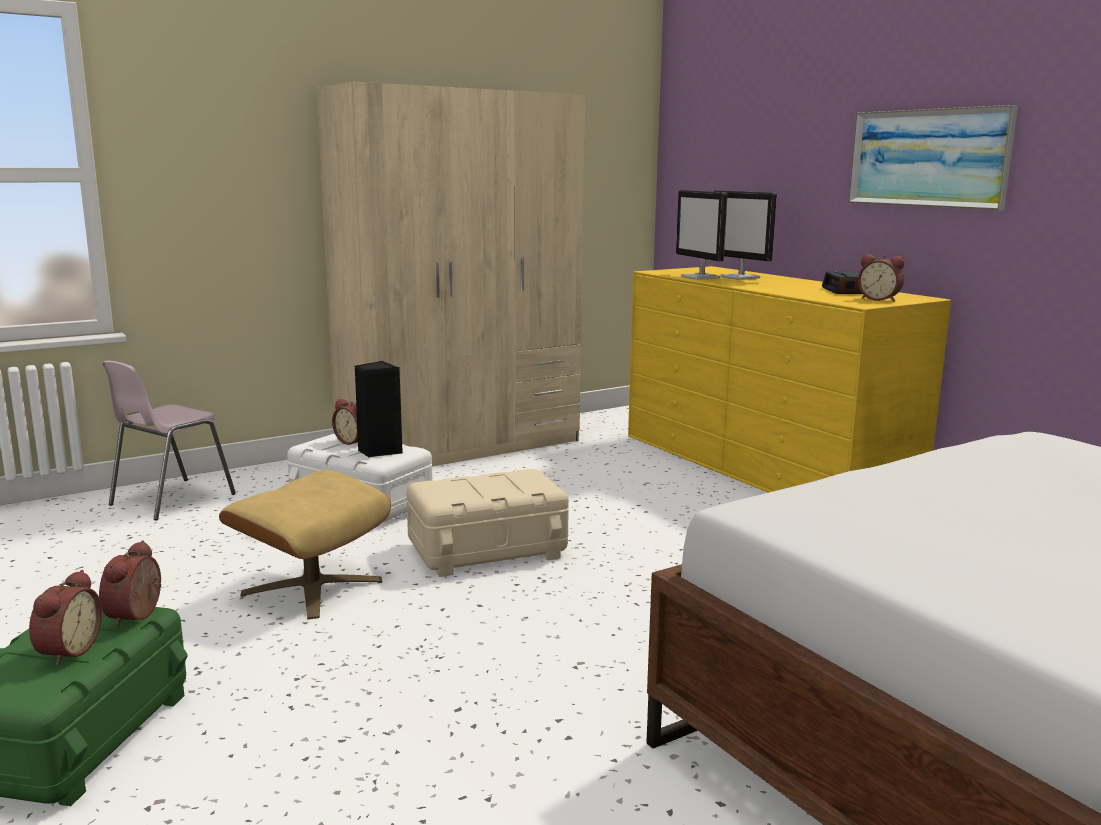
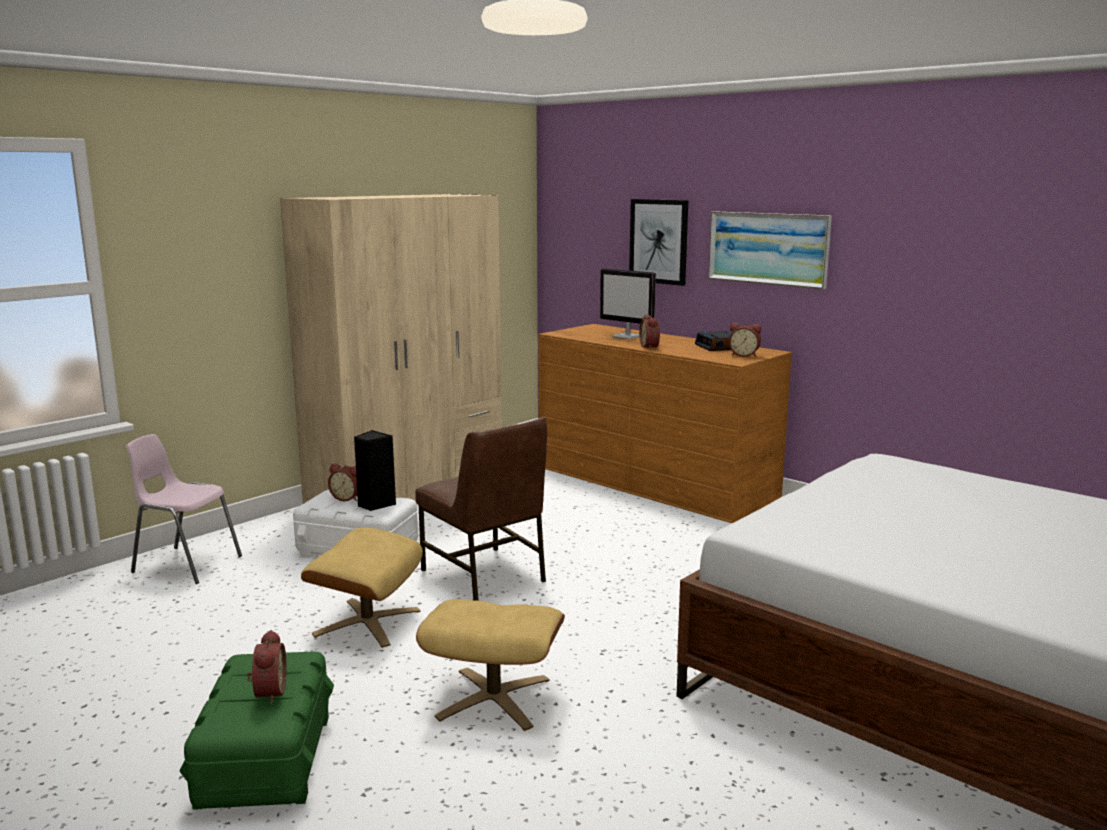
camera: 15 degrees left, 0 degrees up
alarm clock [99,540,161,628] -> alarm clock moved to [639,314,660,350]
pink chair [102,361,236,520] -> pink chair turned 90 degrees clockwise [126,434,242,584]
beige storage box [406,469,569,577] -> brown chair [415,417,547,601]
yellow dresser [628,266,951,493] -> brown dresser [538,324,792,523]
monitor [676,190,728,280] -> none
none -> beige ottoman [416,599,565,731]
none -> picture [629,199,688,286]

